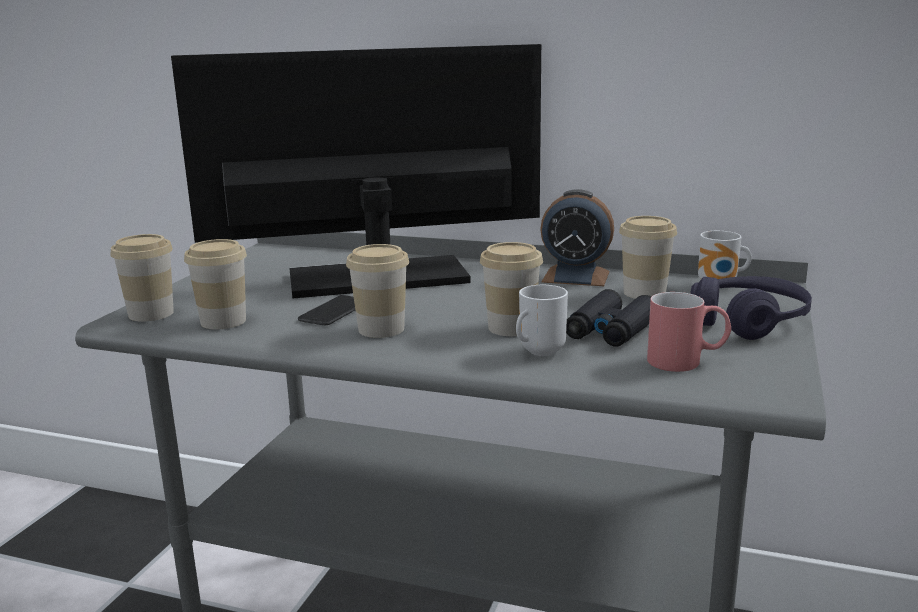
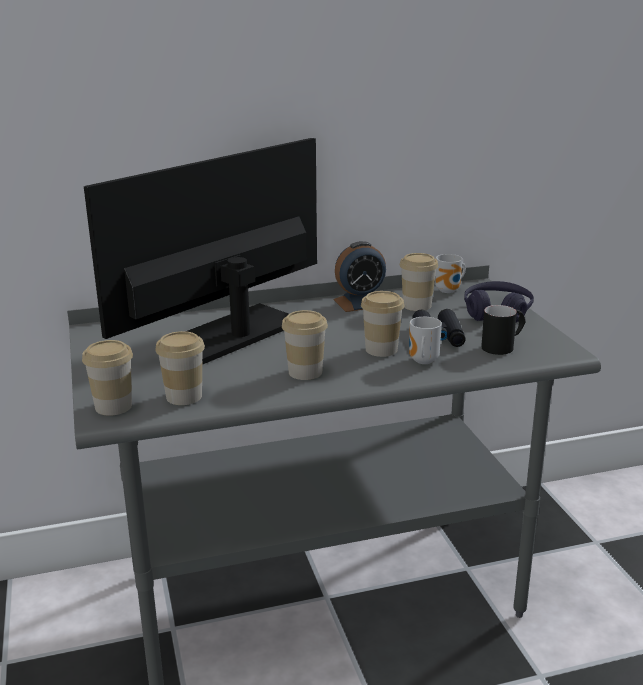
camera: 35 degrees left, 5 degrees up
phone [298,295,355,325] -> none
red mug [647,292,731,372] -> black mug [481,305,525,355]

